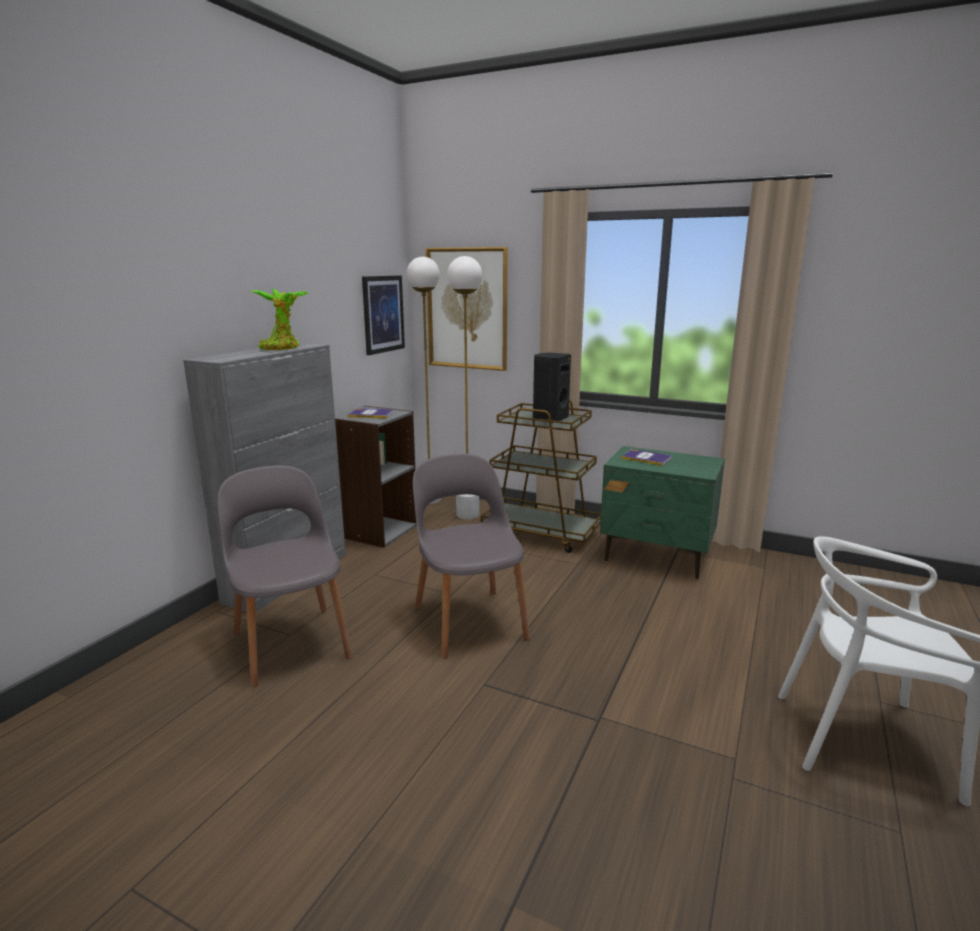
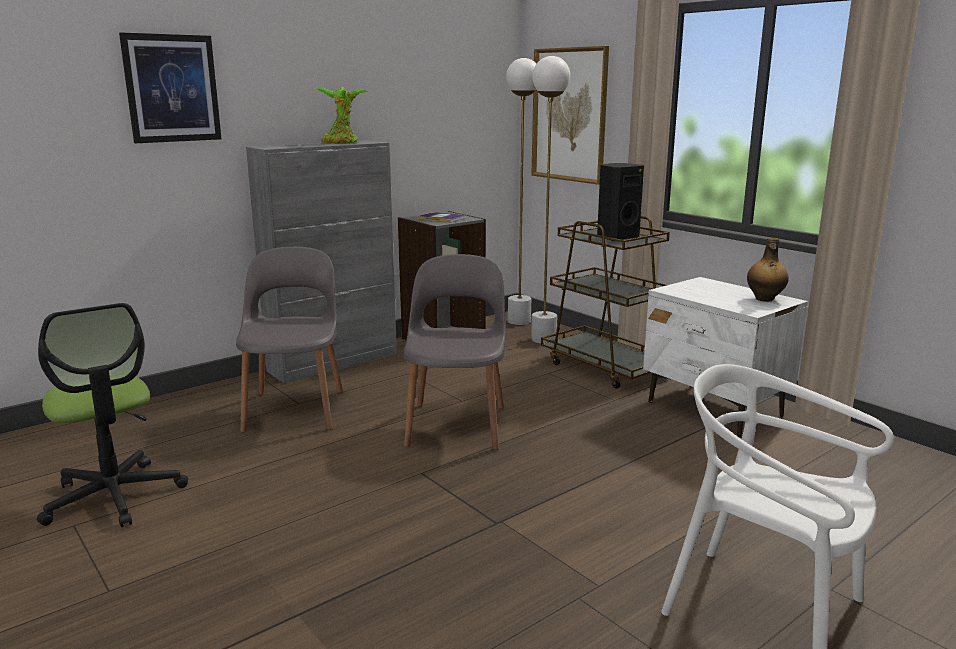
camera: 25 degrees right, 0 degrees up
picture [362,276,405,355] -> picture moved to [119,32,221,143]
green nightstand [600,446,725,579] -> white nightstand [643,277,808,438]
book [621,449,671,466] -> none
none -> office chair [37,303,188,527]
none -> bottle [747,238,789,302]

